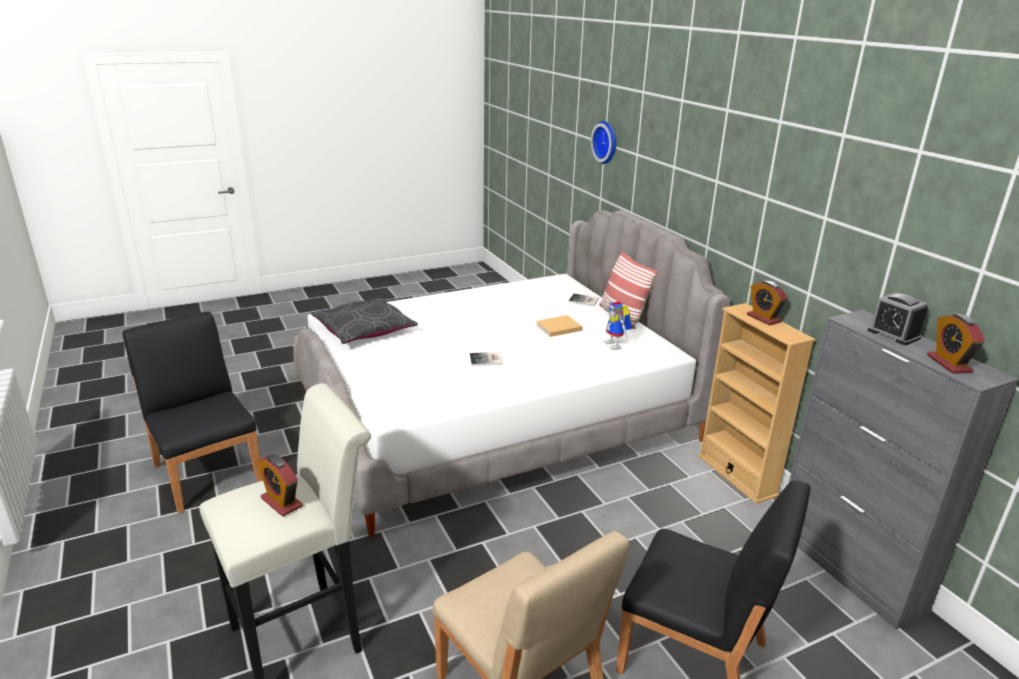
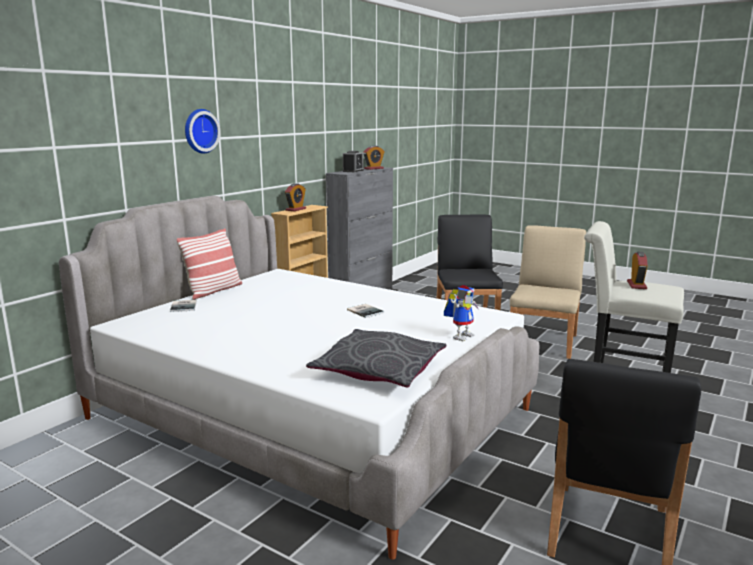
camera: 120 degrees left, 10 degrees down
beige book [536,315,583,337] -> none
wall clock [591,121,617,164] -> wall clock moved to [185,109,220,154]
toy robot [604,300,632,350] -> toy robot moved to [444,285,478,341]

